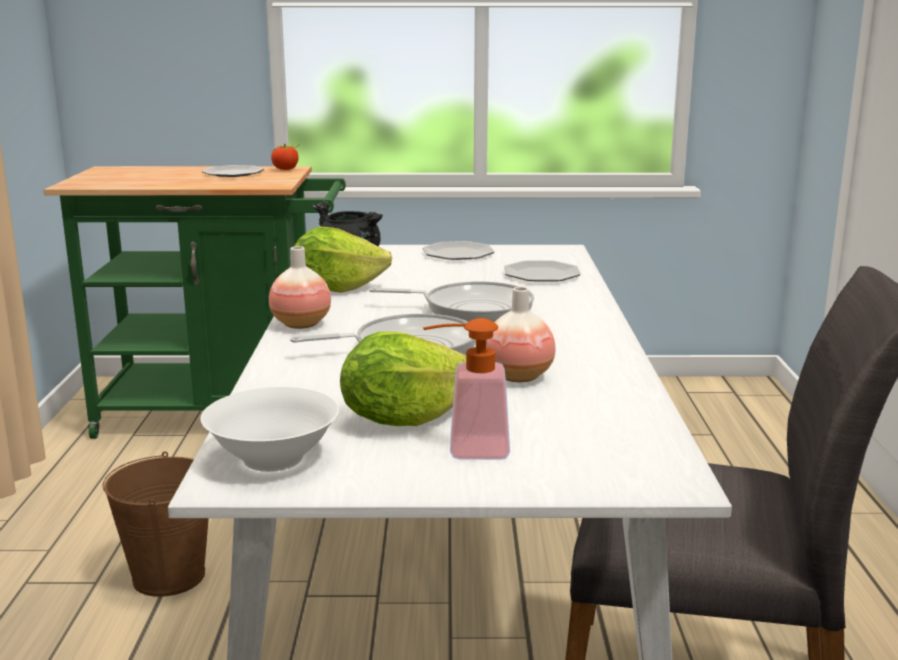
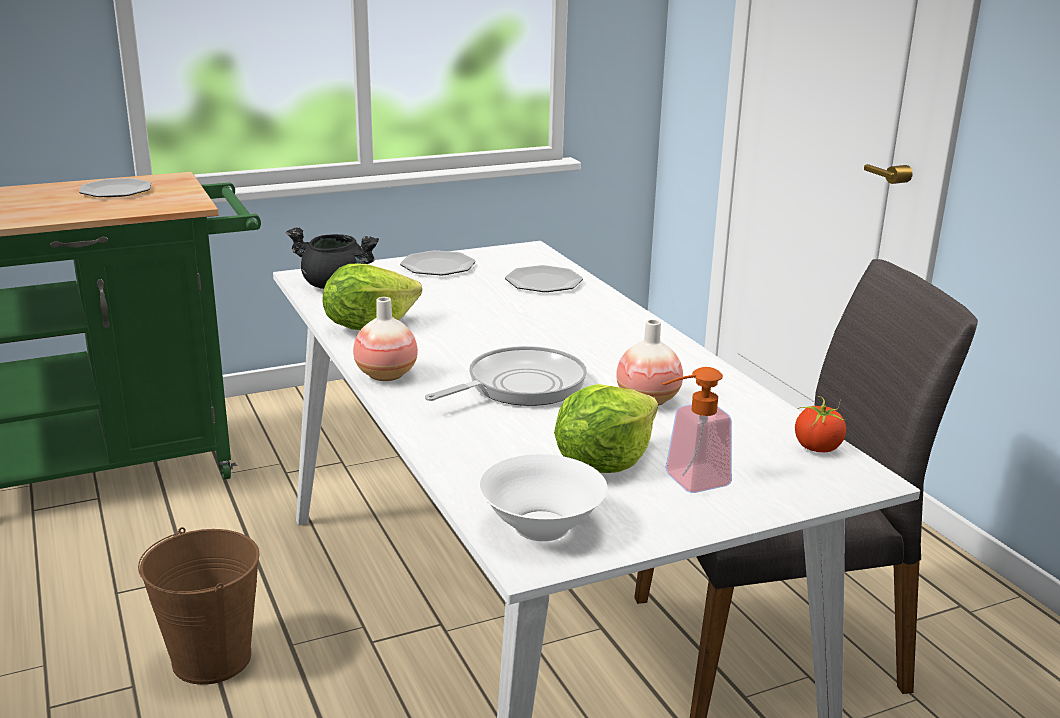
camera: 25 degrees left, 5 degrees up
tomato [271,143,299,170] -> tomato moved to [795,396,846,452]
frying pan [369,281,534,322] -> none

